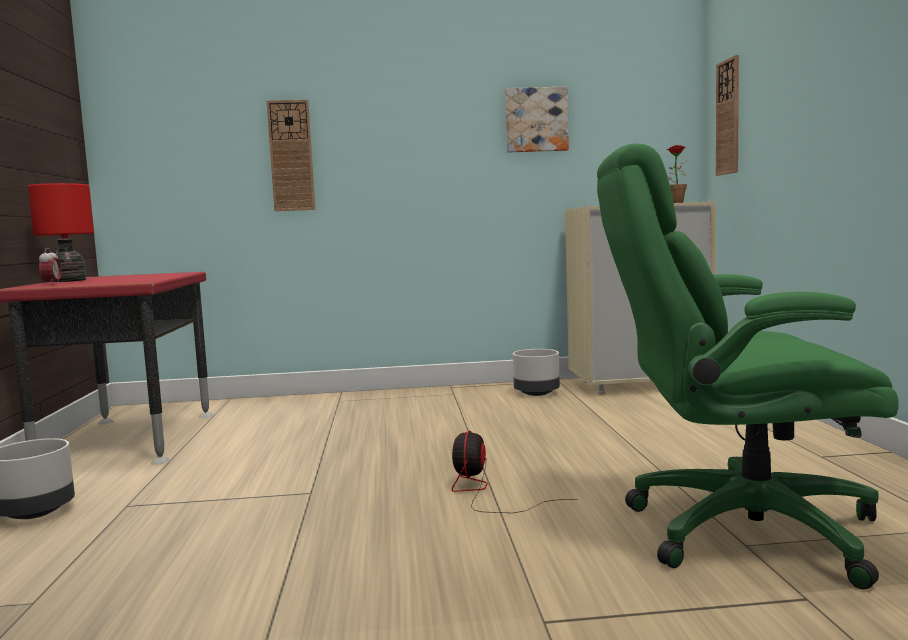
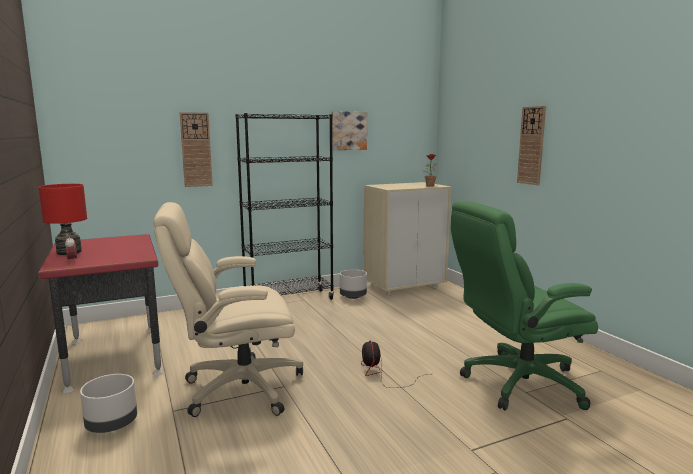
camera: 20 degrees left, 5 degrees up
wall clock [716,55,739,176] -> wall clock moved to [517,106,546,185]
none -> beige office chair [153,202,303,417]
none -> black bookcase [235,113,334,300]

